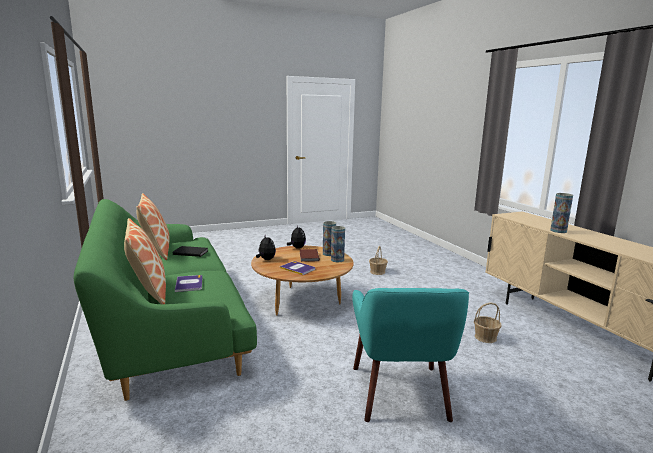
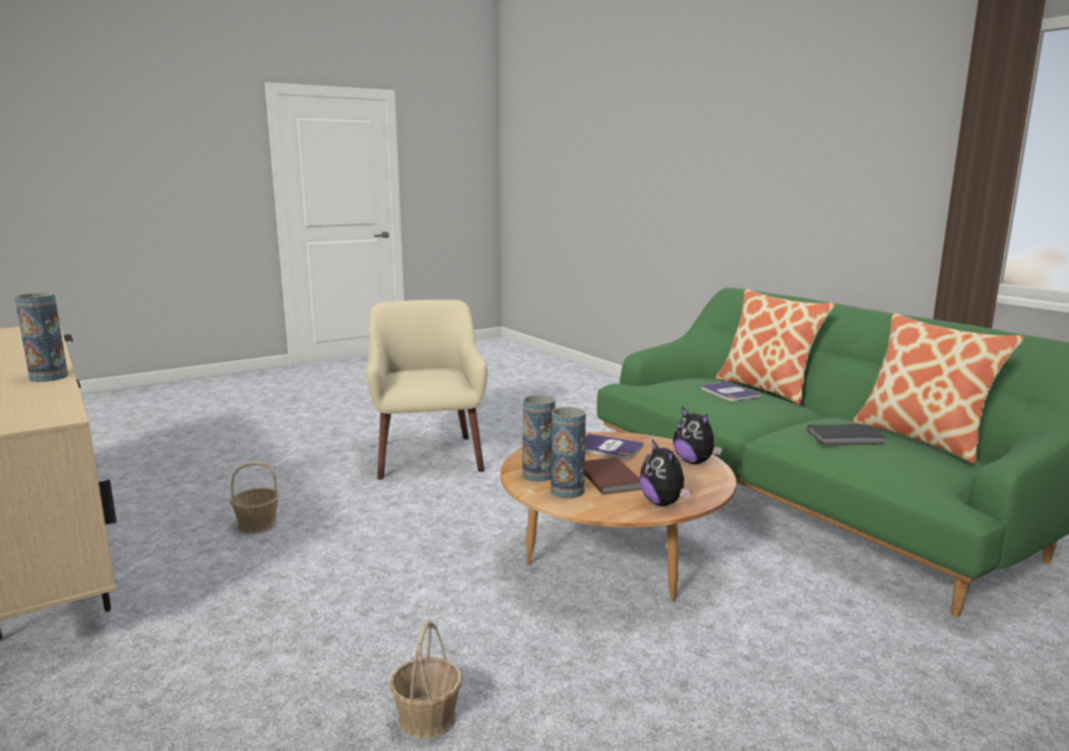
camera: 170 degrees right, 0 degrees up
turquoise armchair [352,288,469,422] -> beige armchair [366,300,488,480]

